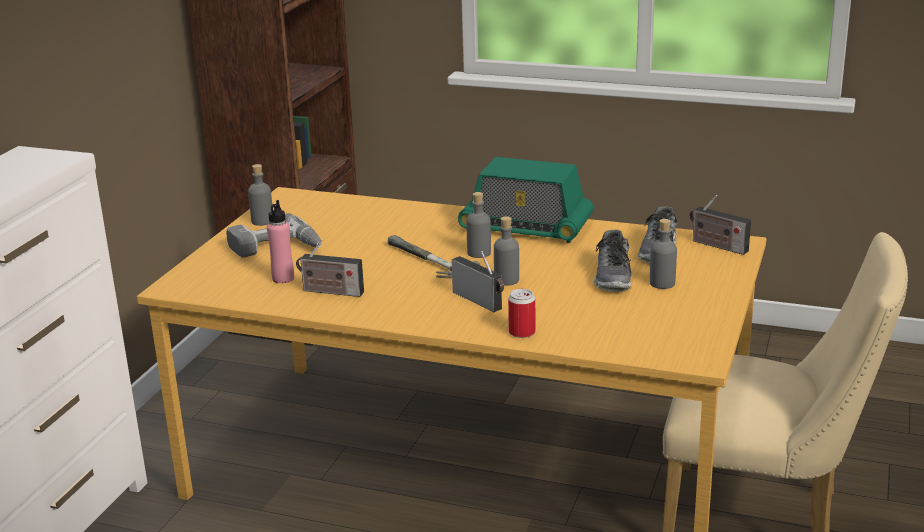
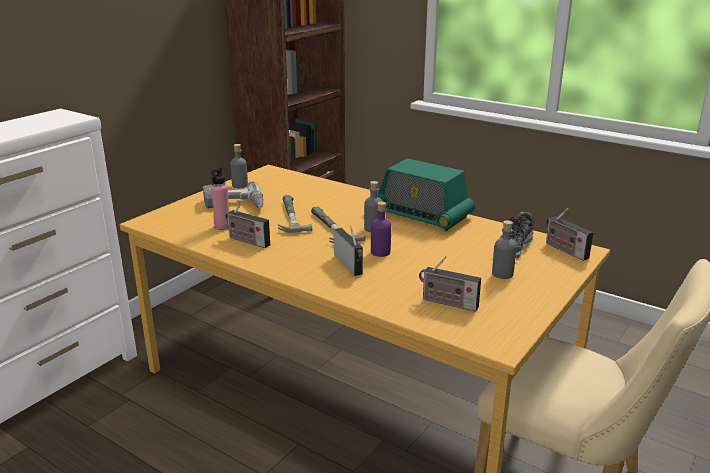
camera: 15 degrees right, 0 degrees up
grey bottle [494,216,519,286] -> purple bottle [371,202,391,257]
can [508,289,535,338] -> none
shoe [594,230,631,291] -> none
none -> hammer [278,195,312,233]
none -> radio [419,256,481,312]

